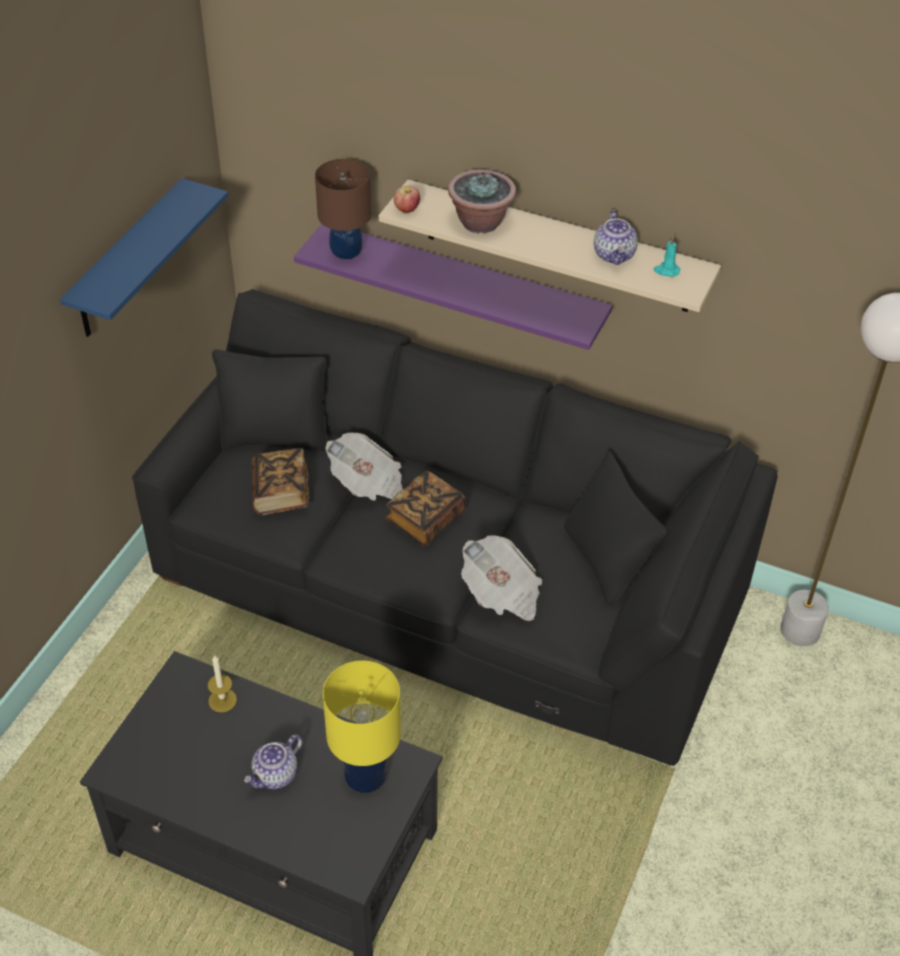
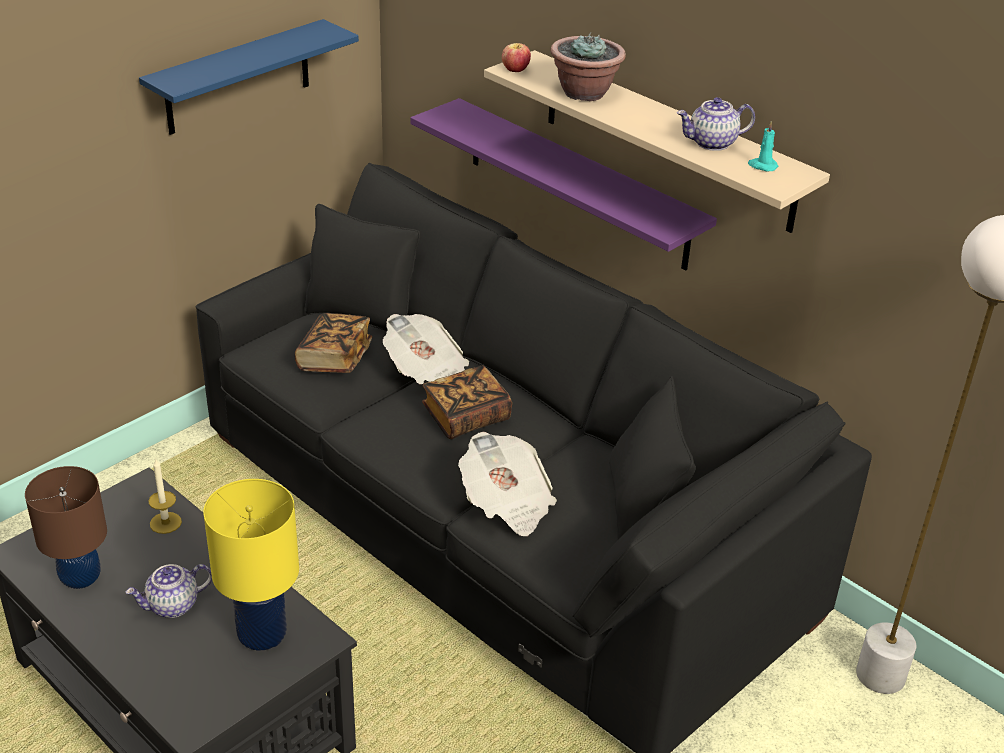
camera: 20 degrees right, 10 degrees down
brown table lamp [315,159,371,259] -> brown table lamp moved to [25,466,107,589]
teapot [594,210,638,265] -> teapot turned 60 degrees clockwise [677,97,755,151]

